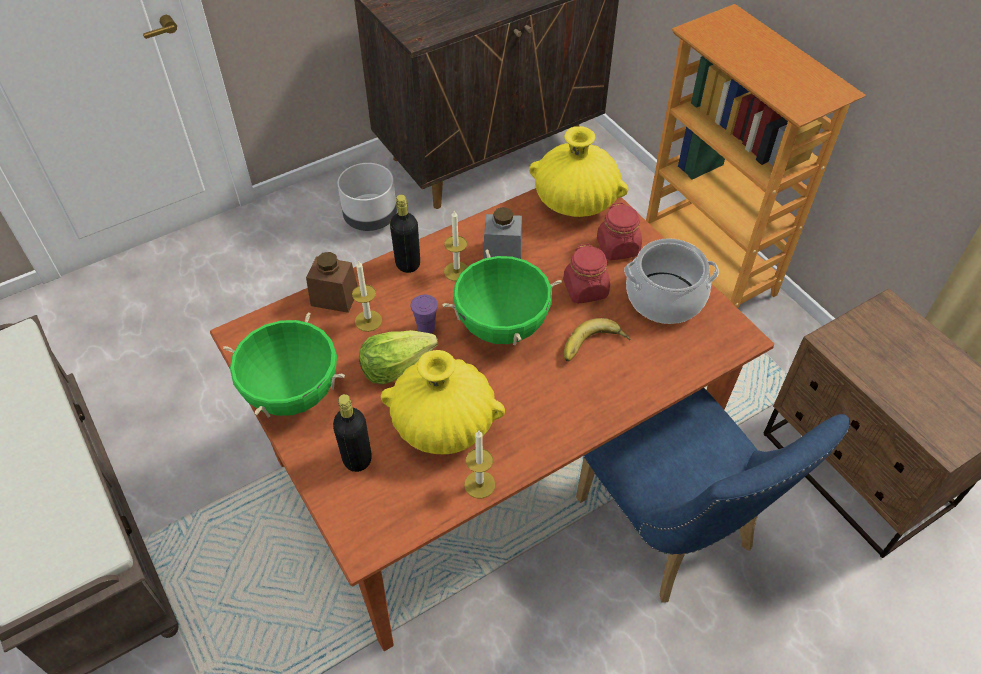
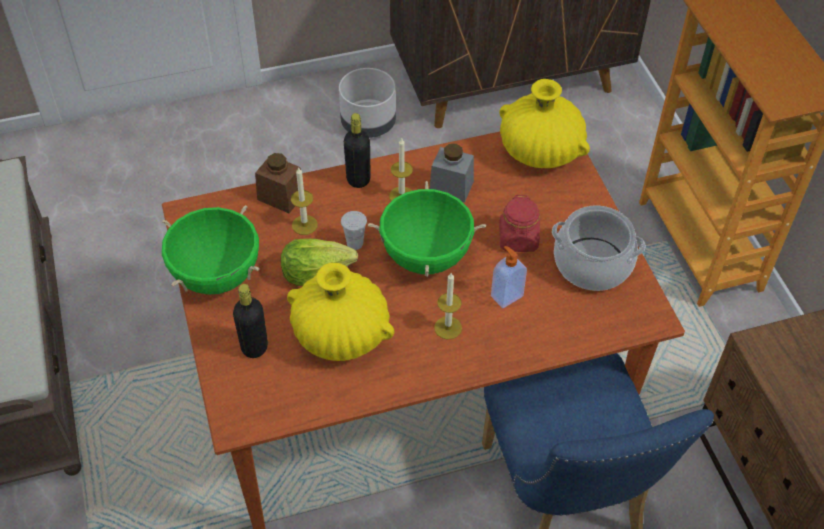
camera: 15 degrees right, 0 degrees up
purple cup [411,294,438,334] -> white cup [341,211,367,250]
candle [464,431,495,499] -> candle moved to [434,273,462,339]
banana [564,318,630,362] -> soap dispenser [491,246,527,308]
red jar [597,203,642,260] -> none

